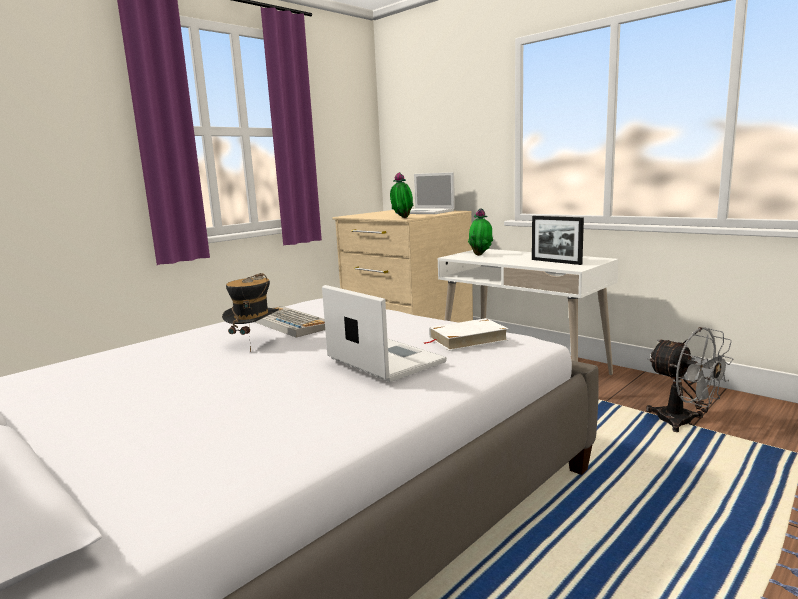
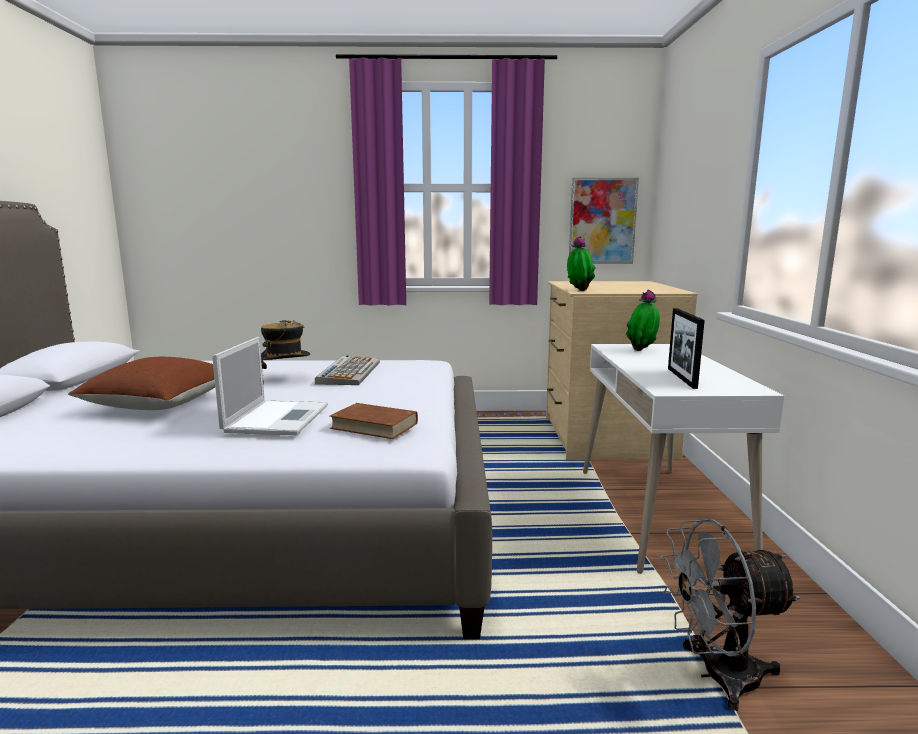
camera: 45 degrees right, 0 degrees up
laptop [396,172,455,214] -> none
white book [424,318,508,351] -> brown book [330,403,418,439]
grey fan [646,327,733,432] -> grey fan turned 75 degrees clockwise [660,519,801,711]
none -> brown pillow [68,357,215,410]
none -> picture [569,178,639,264]

